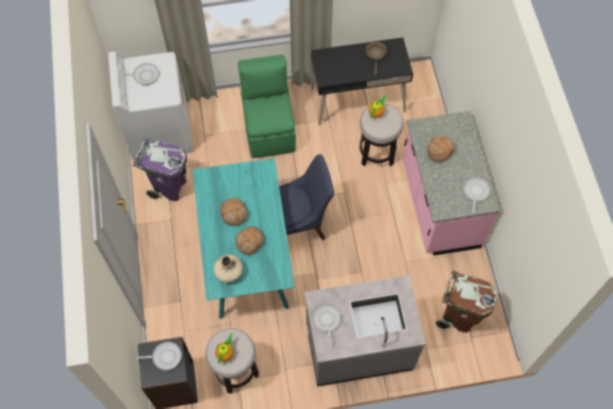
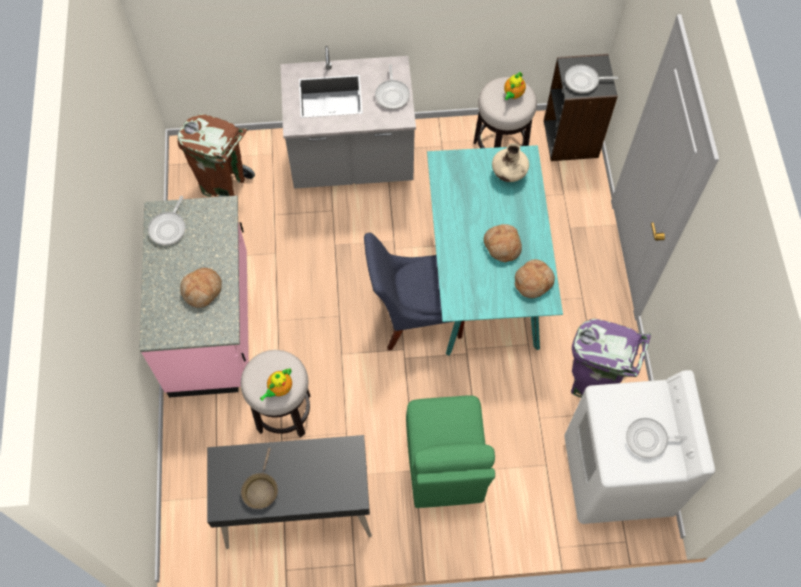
camera: 175 degrees left, 0 degrees up
bread [235,226,264,255] -> bread moved to [515,259,555,298]

